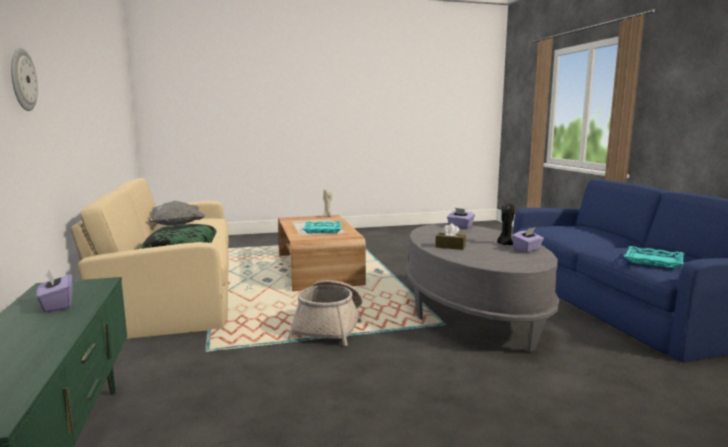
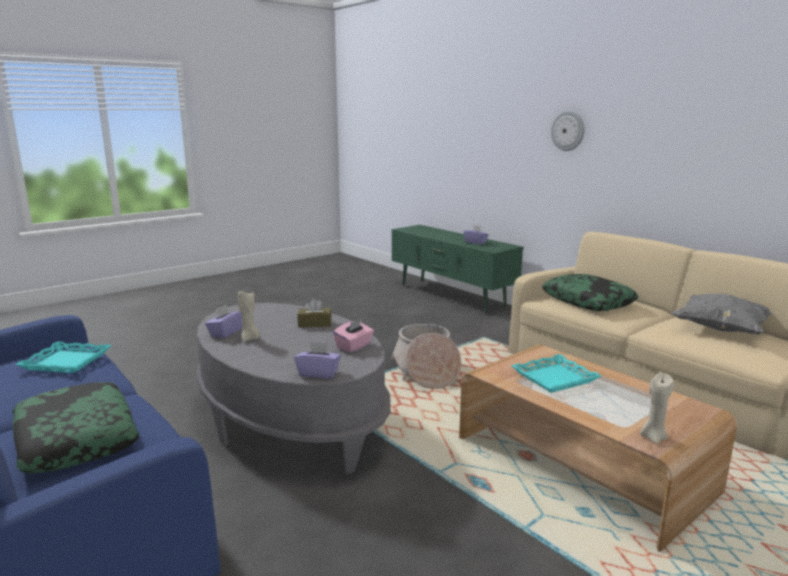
camera: 155 degrees right, 5 degrees up
black candle [497,204,515,245] -> beige candle [238,291,260,342]
none -> pillow [13,382,139,473]
none -> pink tissue box [333,319,374,353]

